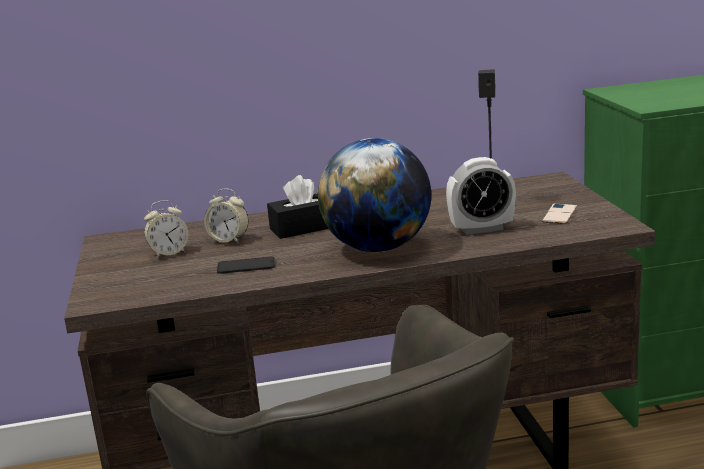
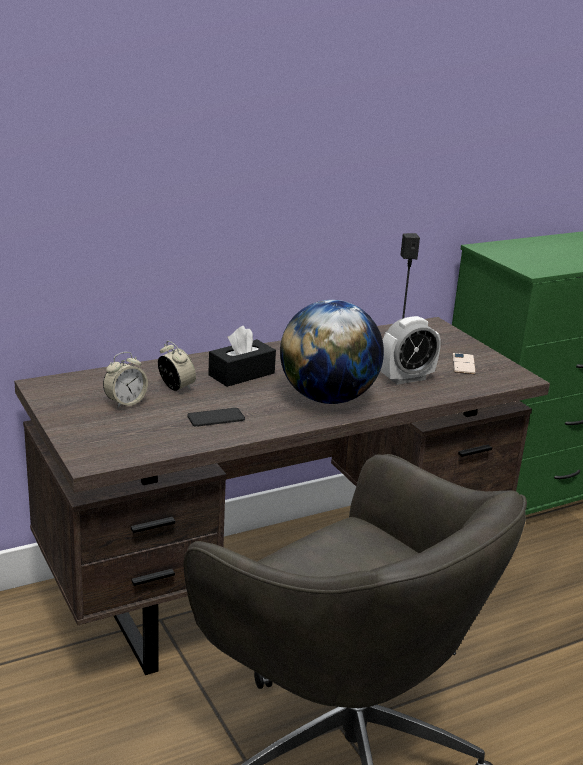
camera: 20 degrees left, 5 degrees up
alarm clock [204,188,249,243] -> alarm clock turned 135 degrees counterclockwise [158,341,196,391]

